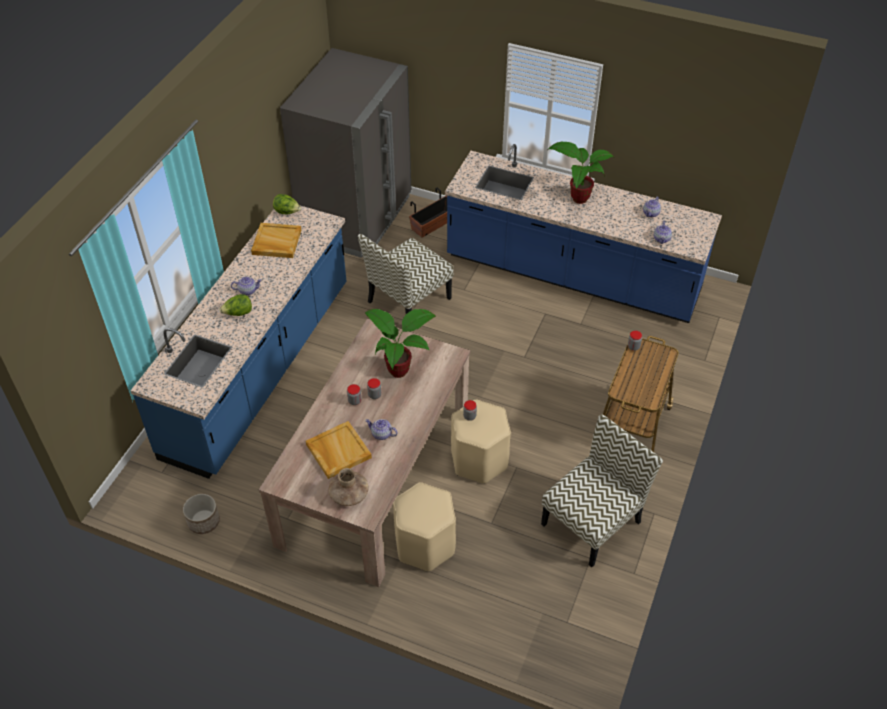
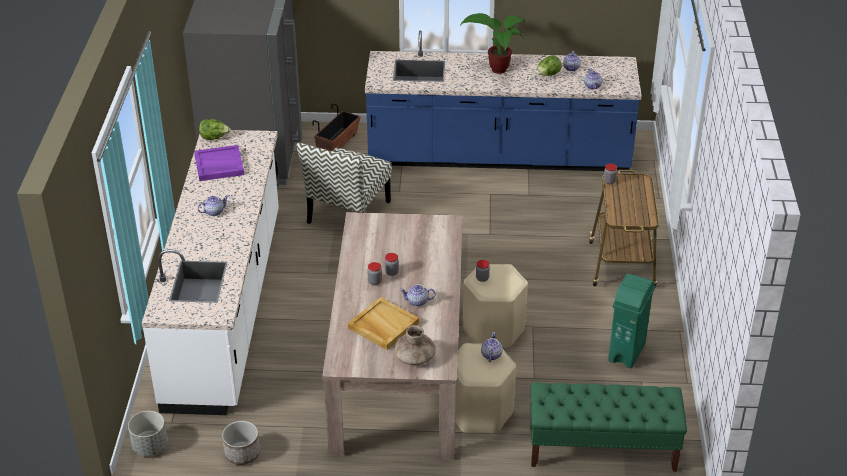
camera: 20 degrees left, 10 degrees down
blue counter [130,206,346,479] -> white counter [142,130,279,415]
lettuce [220,294,252,316] -> lettuce moved to [536,55,562,76]
beige tray [251,223,301,258] -> purple tray [194,145,244,181]
potted plant [365,309,435,378] -> none
chair [541,414,663,567] -> green trash can [608,274,655,368]
none -> grey planter [128,411,167,456]
none -> teapot [481,332,503,362]
none -> green bench [530,383,687,472]

